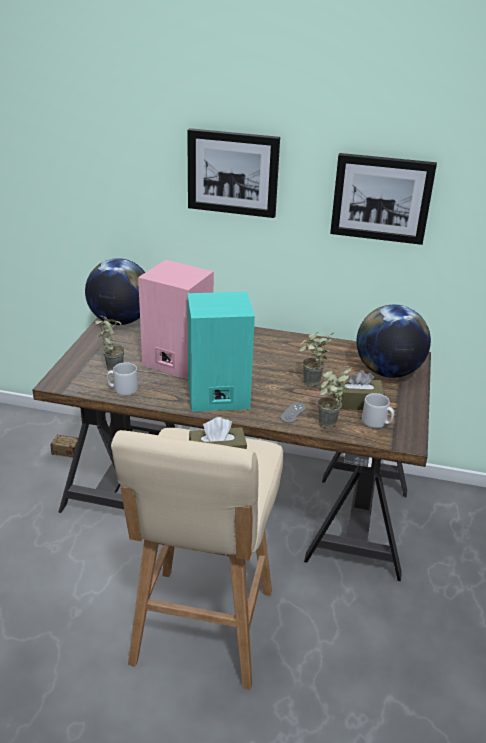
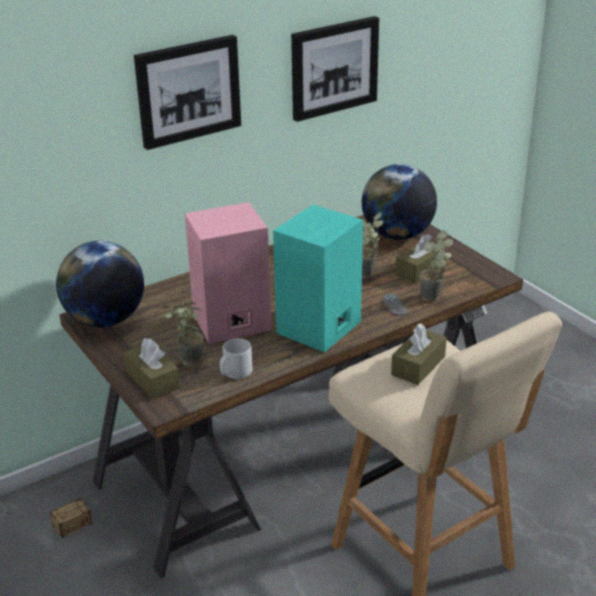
camera: 45 degrees left, 0 degrees up
grey mug [362,393,394,428] -> none
none -> brown tissue box [124,338,180,399]

